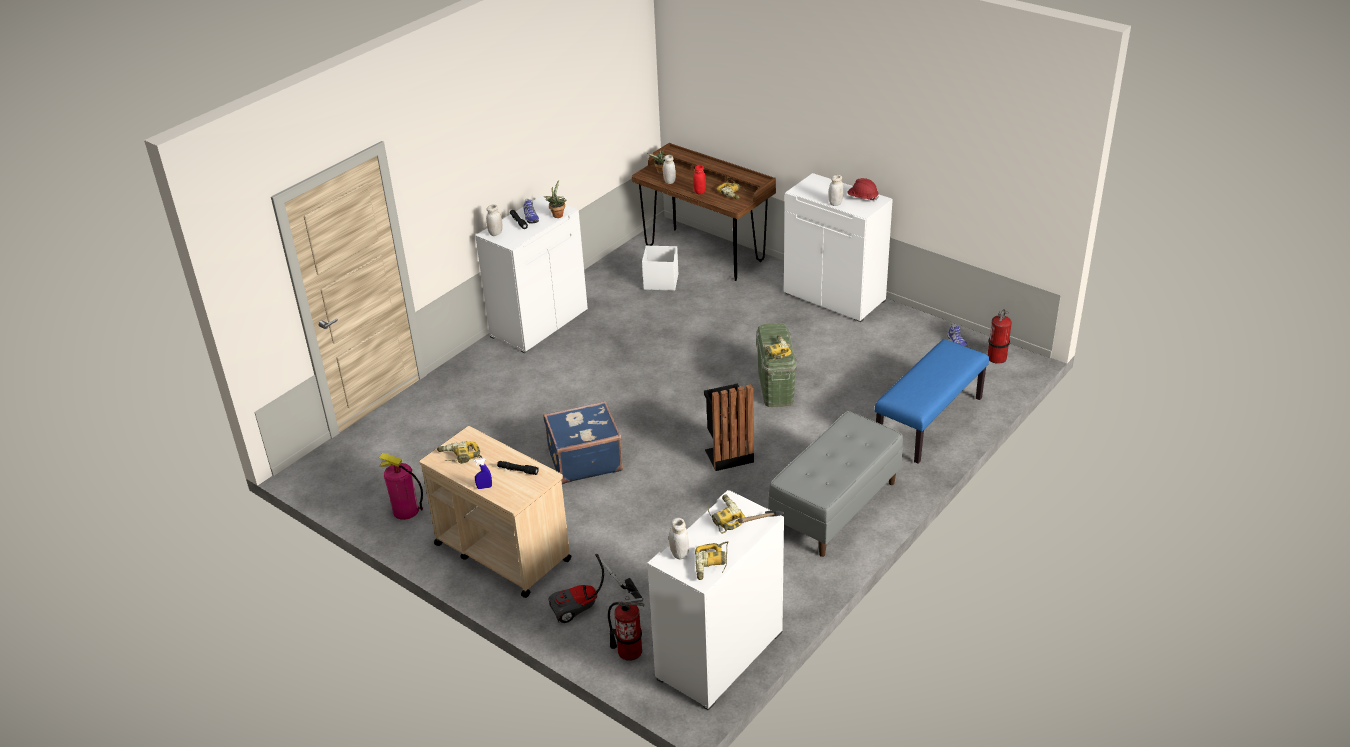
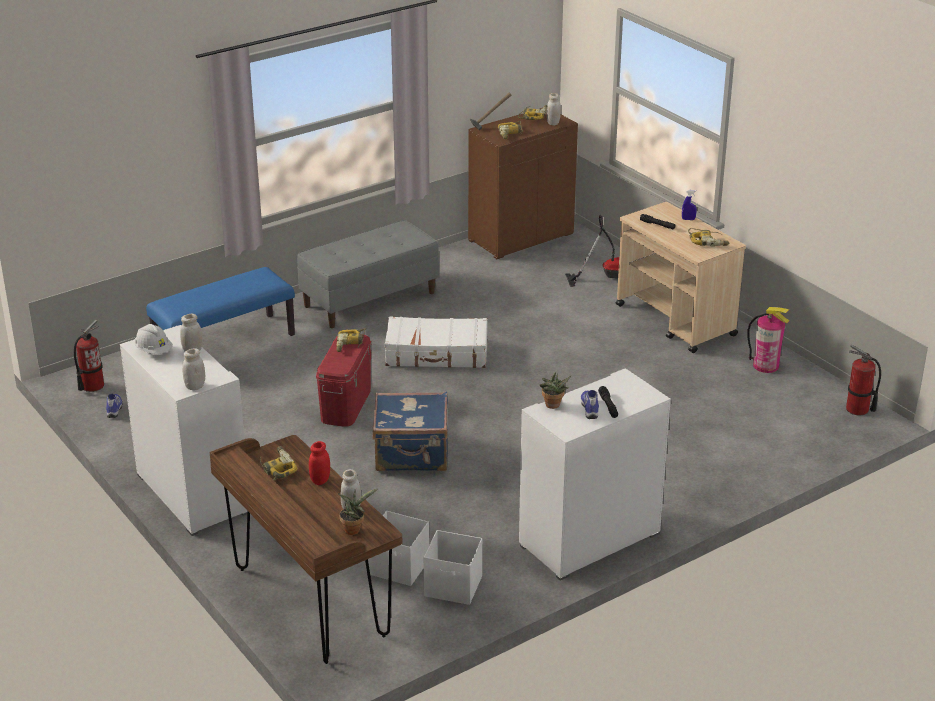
camera: 165 degrees left, 5 degrees down
white jar [486,204,503,236] -> white jar moved to [182,348,205,390]
blue suitcase [543,401,623,484] -> blue suitcase moved to [373,392,448,471]
fire extinguisher [608,596,645,661] -> fire extinguisher moved to [846,345,881,415]
white cabinet [647,490,784,711] -> brown cabinet [468,108,578,259]
black trash can [704,384,754,471] -> white suitcase [385,316,487,368]
green storage box [756,323,797,407] -> red storage box [316,333,371,427]
red hard hat [847,178,879,200] -> white hard hat [134,324,173,354]
none -> white storage box [424,530,482,605]

